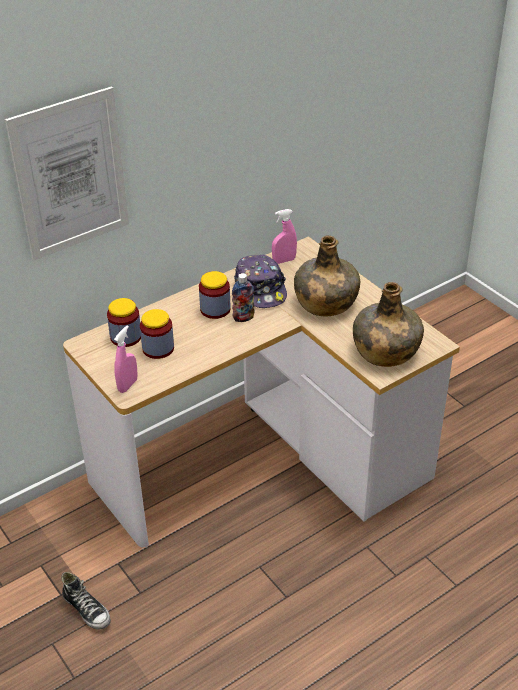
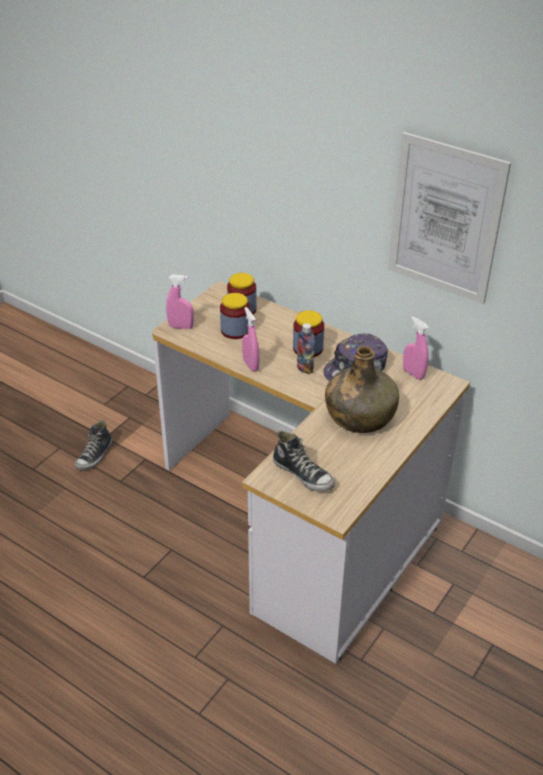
camera: 70 degrees right, 0 degrees up
picture [5,86,129,261] -> picture moved to [388,132,511,304]
green bottle [353,282,424,367] -> shoe [273,431,335,492]
none -> pink spray bottle [242,307,259,372]

